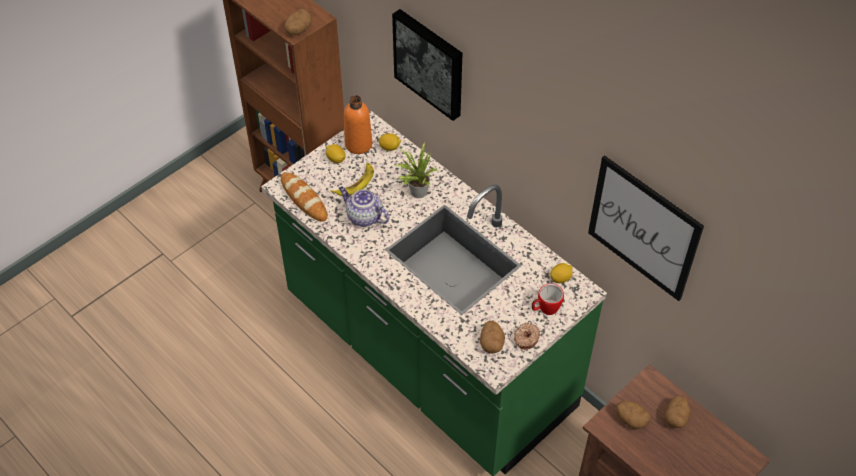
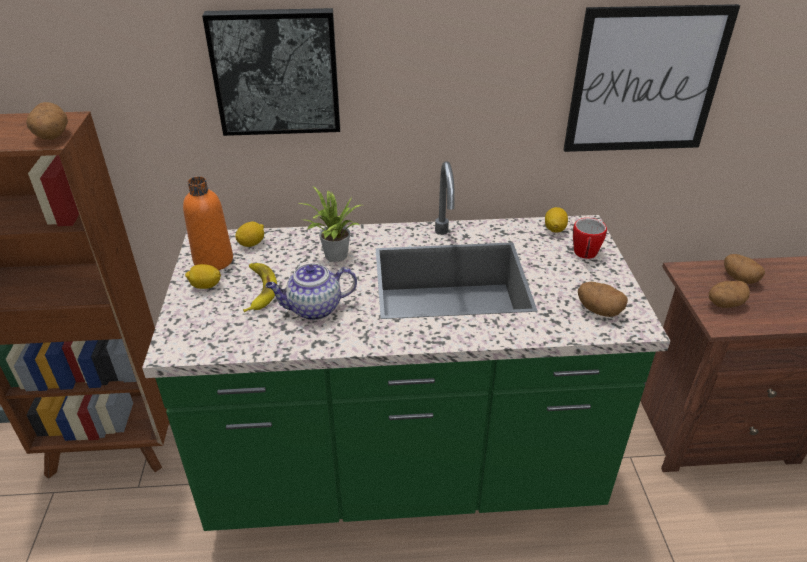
camera: 50 degrees left, 15 degrees down
bread [281,172,327,222] -> none
donut [514,322,540,350] -> none

